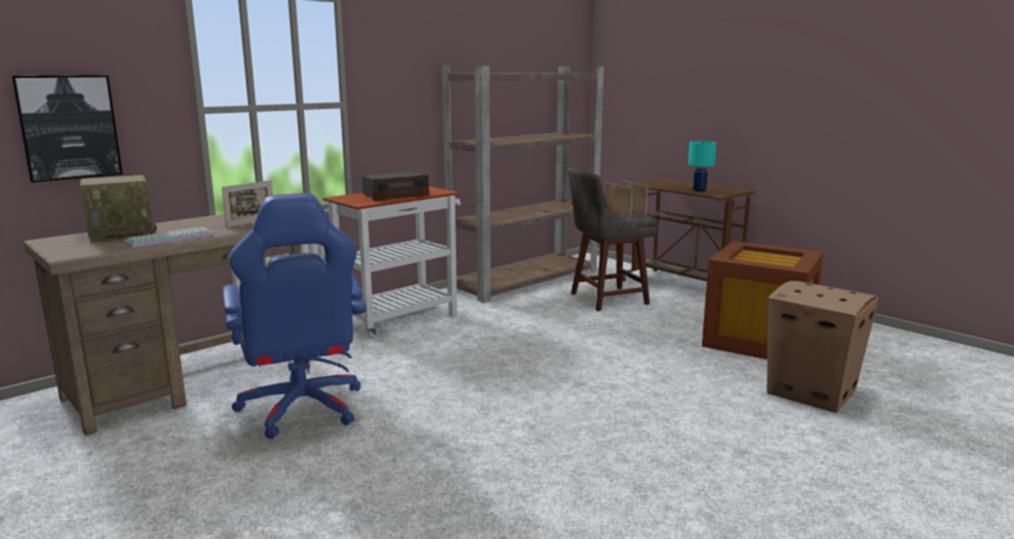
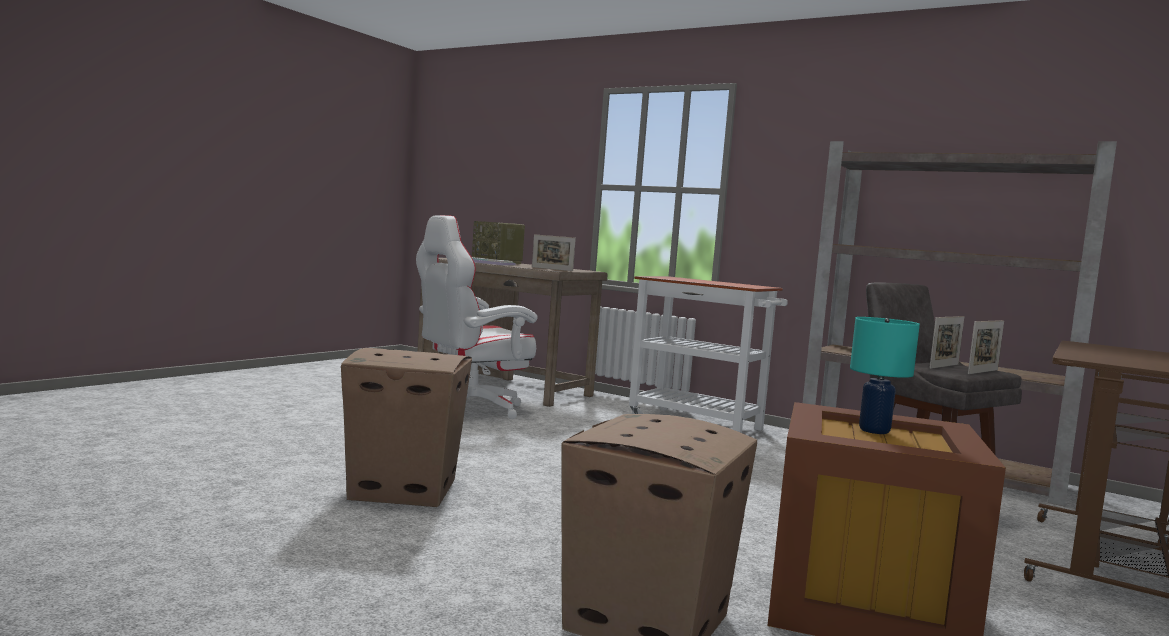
camera: 75 degrees right, 10 degrees down
picture [11,75,122,182] -> none
blue office chair [222,193,367,439] -> white office chair [416,215,538,419]
radio [362,172,429,201] -> none
turquoise table lamp [688,141,717,192] -> turquoise table lamp moved to [850,317,920,434]
none -> cardboard box [341,348,472,507]

